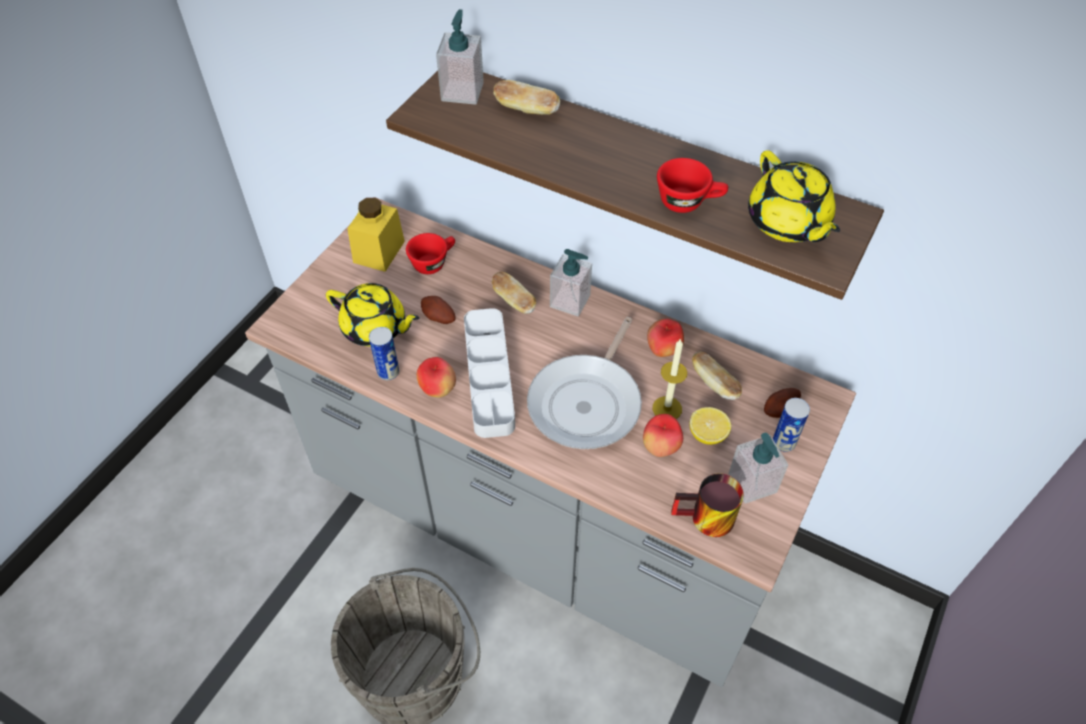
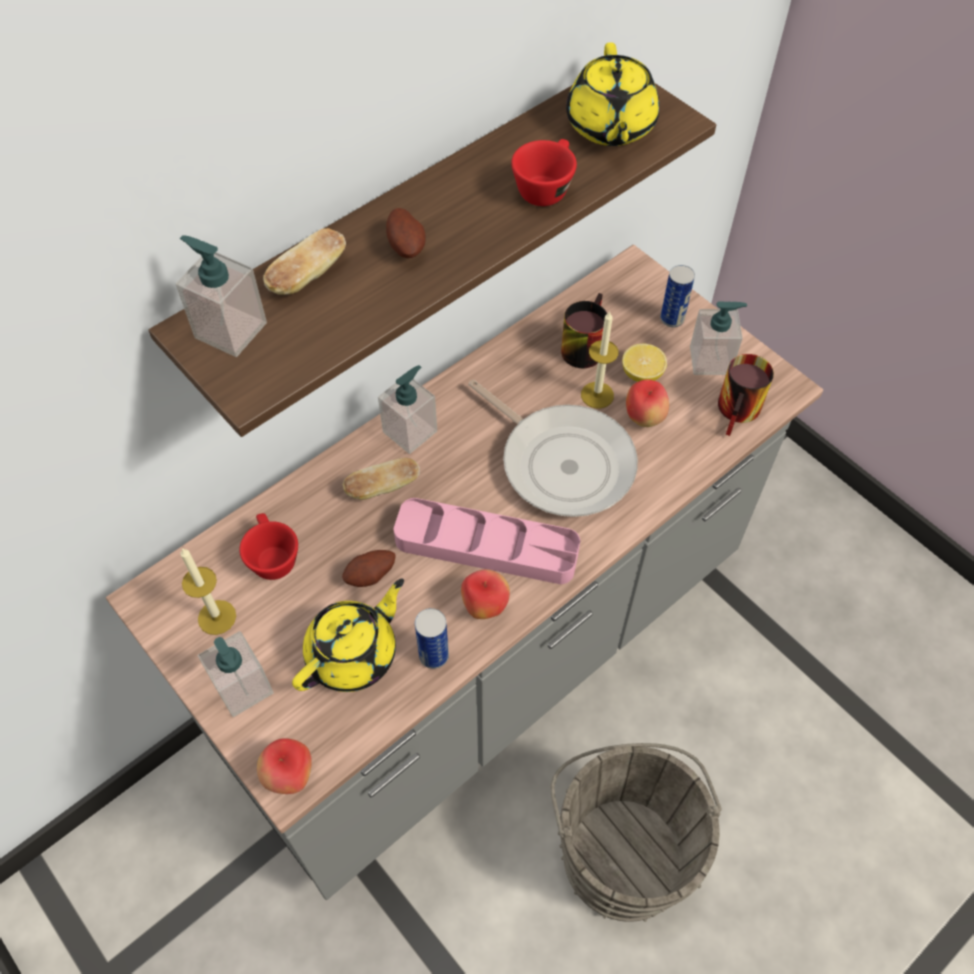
camera: 70 degrees left, 5 degrees up
yellow jar [347,198,405,272] -> candle [180,548,236,635]
grey tray [464,308,515,438] -> pink tray [394,498,581,584]
apple [647,319,684,357] -> apple moved to [257,738,312,794]
bread [692,351,742,400] -> mug [561,293,607,368]
yellow teapot [748,150,840,242] -> yellow teapot turned 90 degrees clockwise [566,42,660,146]
potato [764,388,801,418] -> potato moved to [386,208,426,258]
none -> soap dispenser [198,631,274,717]

